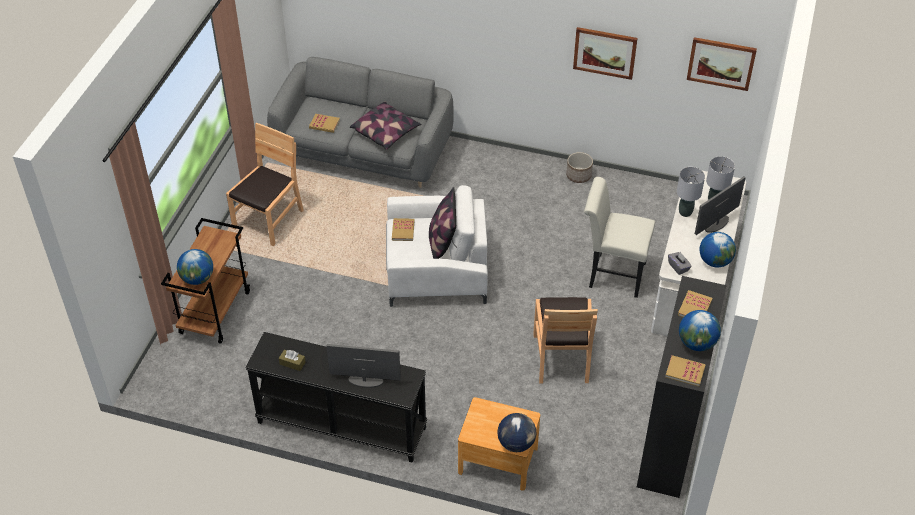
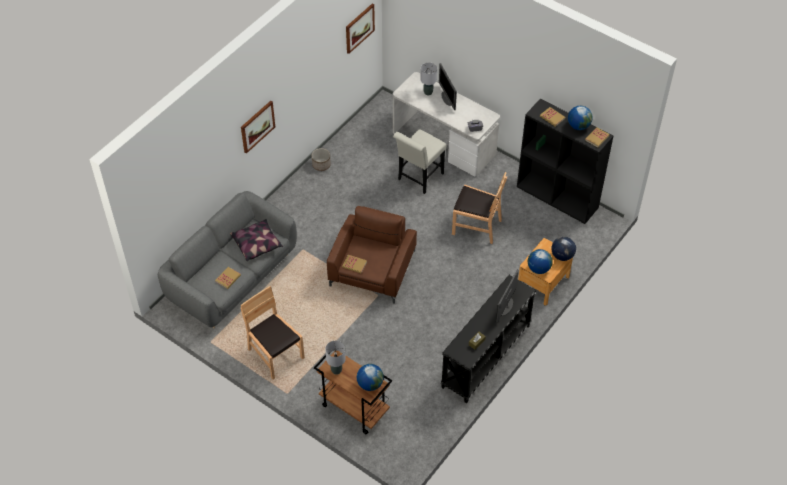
camera: 70 degrees left, 5 degrees up
white armchair [386,185,488,307] -> brown armchair [327,206,417,304]
pillow [429,187,456,259] -> none
picture [573,27,638,80] -> picture moved to [241,101,275,154]
grey table lamp [677,167,705,217] -> grey table lamp moved to [325,340,346,375]
globe [699,232,736,267] -> globe moved to [528,249,553,274]

